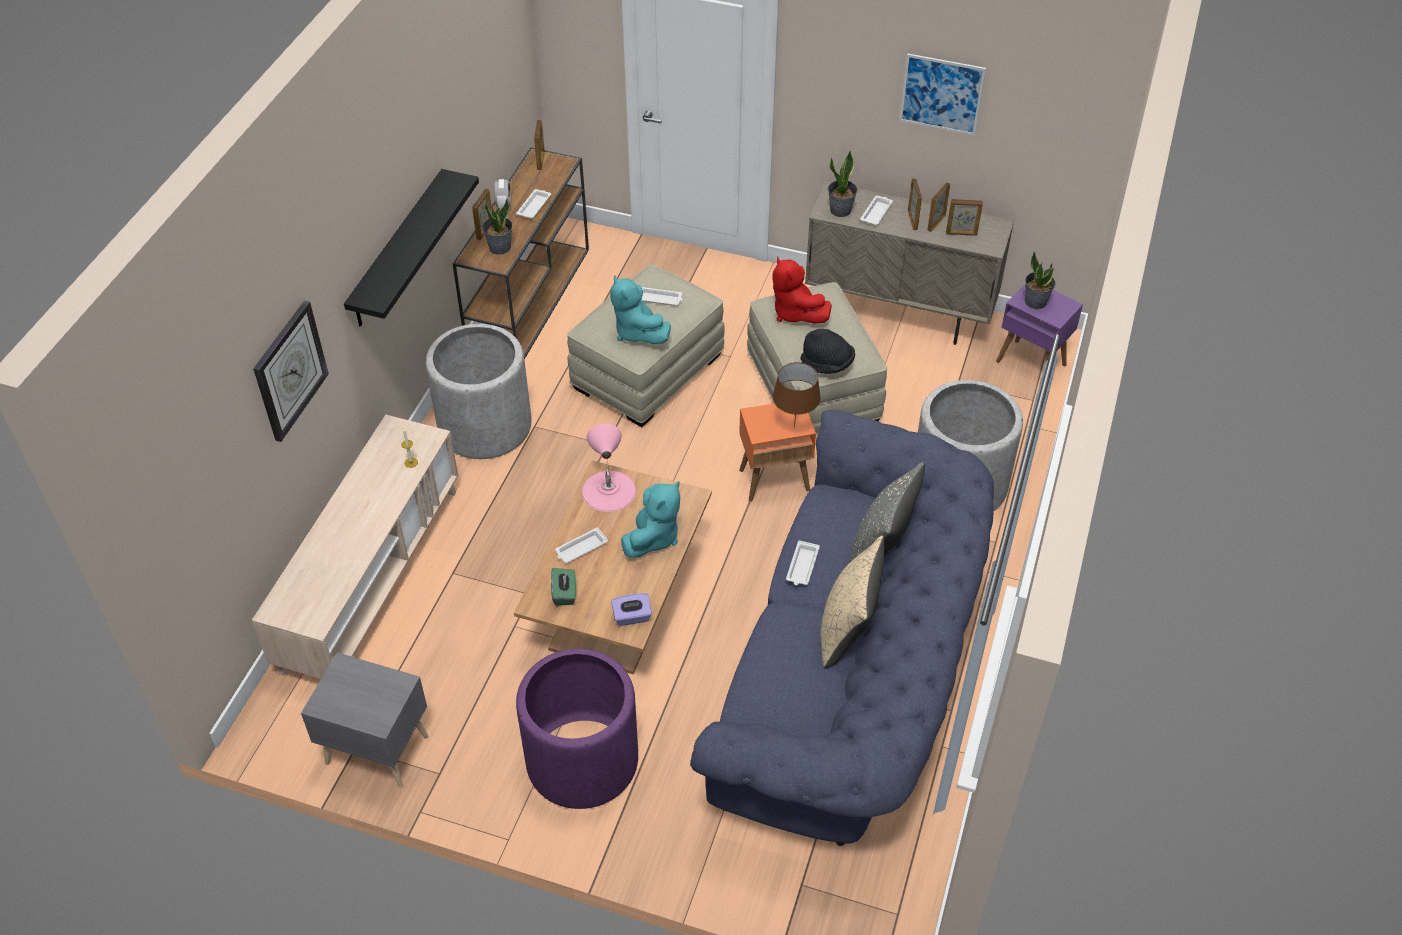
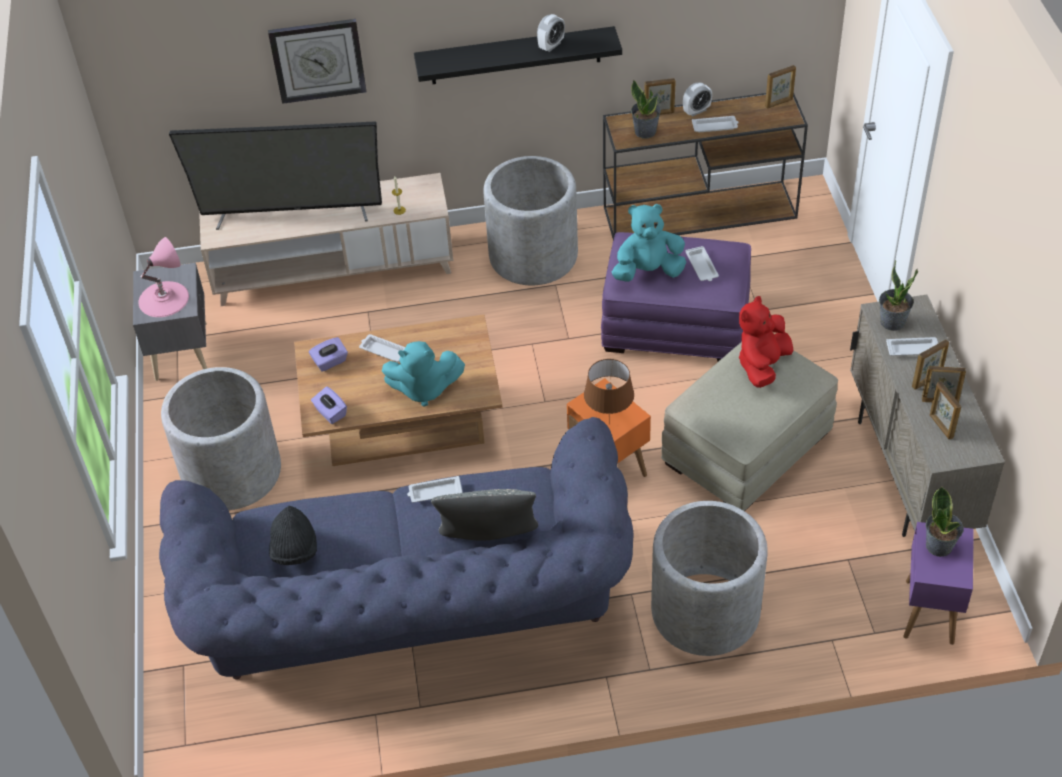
camera: 65 degrees right, 0 degrees up
purple planter [516,649,638,809] -> grey planter [161,367,281,510]
green tissue box [551,568,576,606] -> purple tissue box [309,337,348,372]
beige ottoman [567,265,725,427] -> purple ottoman [601,232,751,362]
pink table lamp [582,424,636,512] -> pink table lamp moved to [138,237,189,317]
turquoise plush toy [610,275,671,344] -> turquoise plush toy turned 45 degrees clockwise [612,204,686,282]
black hat [800,329,855,374] -> black hat moved to [269,506,317,565]
beige pillow [821,536,885,669] -> none
picture [899,53,986,136] -> none
none -> television [169,121,382,230]
none -> alarm clock [537,14,565,52]

